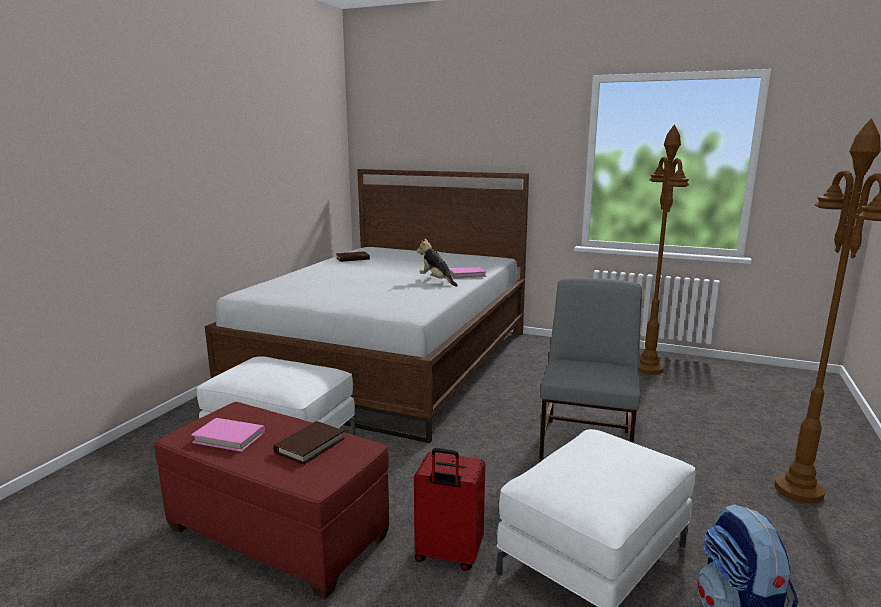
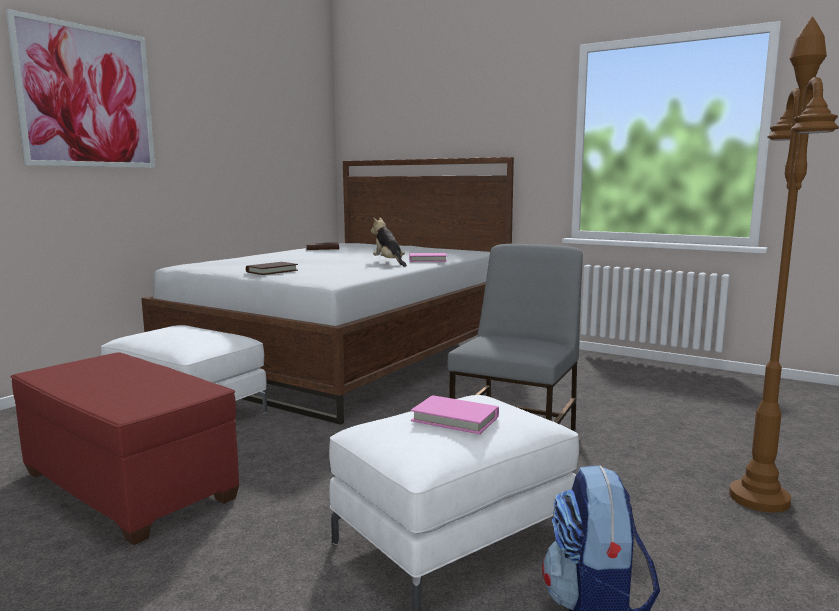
camera: 10 degrees right, 5 degrees down
pink book [191,418,265,452] -> pink book moved to [411,395,499,434]
brown book [273,421,345,465] -> brown book moved to [246,262,298,275]
red suitcase [414,448,485,571] -> none
brown floor lamp [638,124,689,375] -> none
none -> picture [6,9,155,168]

